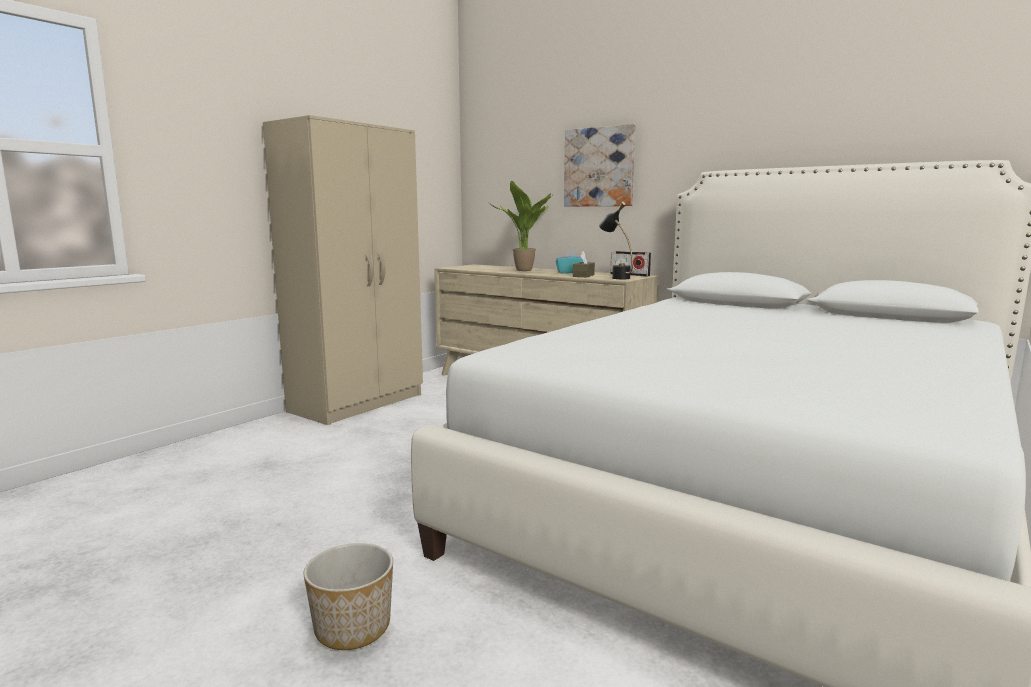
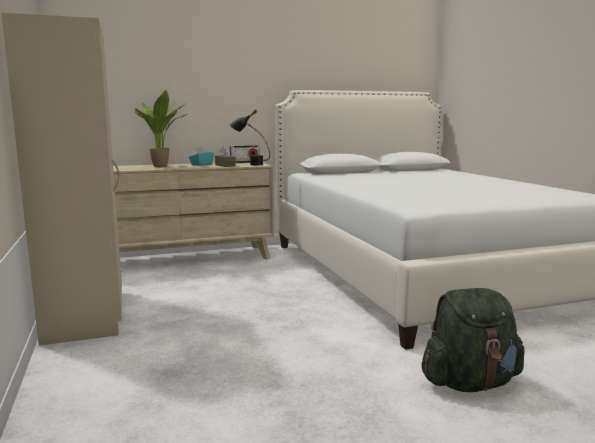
camera: 55 degrees left, 0 degrees up
planter [303,543,393,650] -> green backpack [422,288,525,392]
picture [564,124,635,207] -> none

